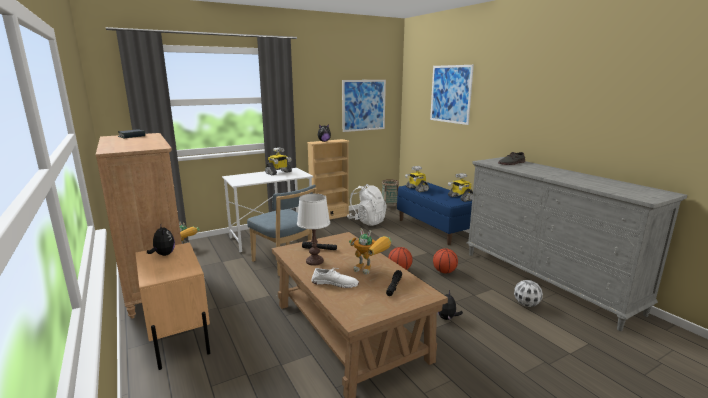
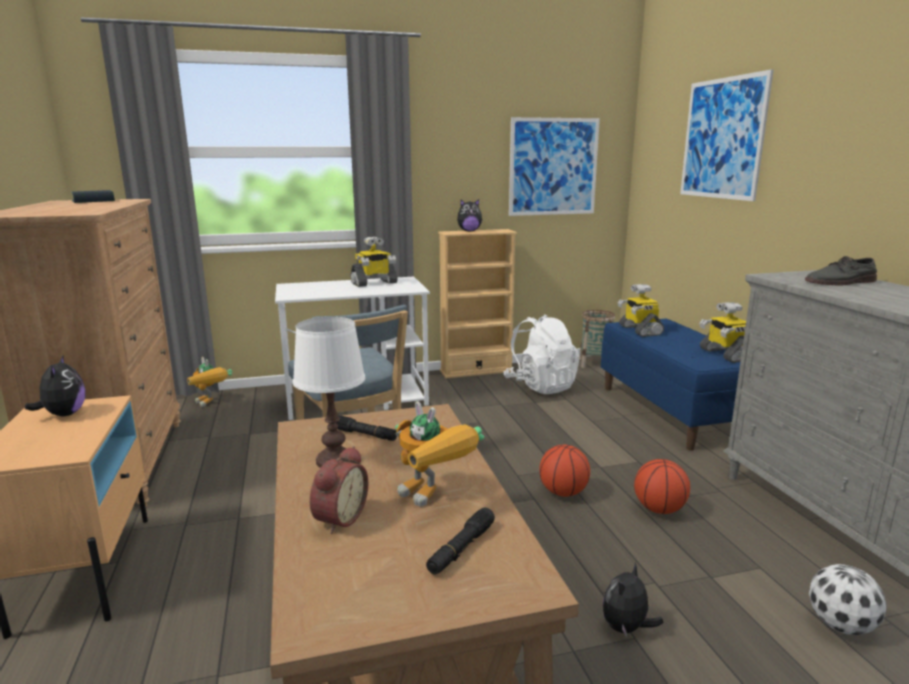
camera: 15 degrees right, 0 degrees up
white shoe [311,268,359,288] -> alarm clock [310,446,368,534]

